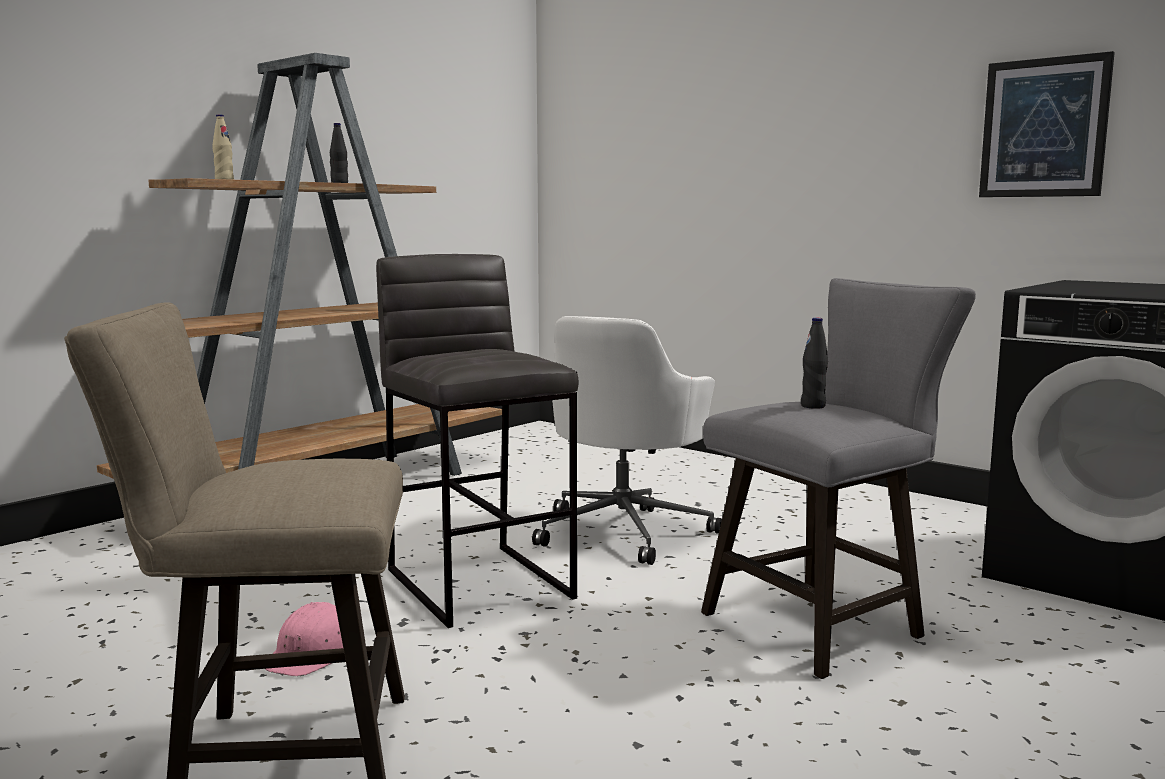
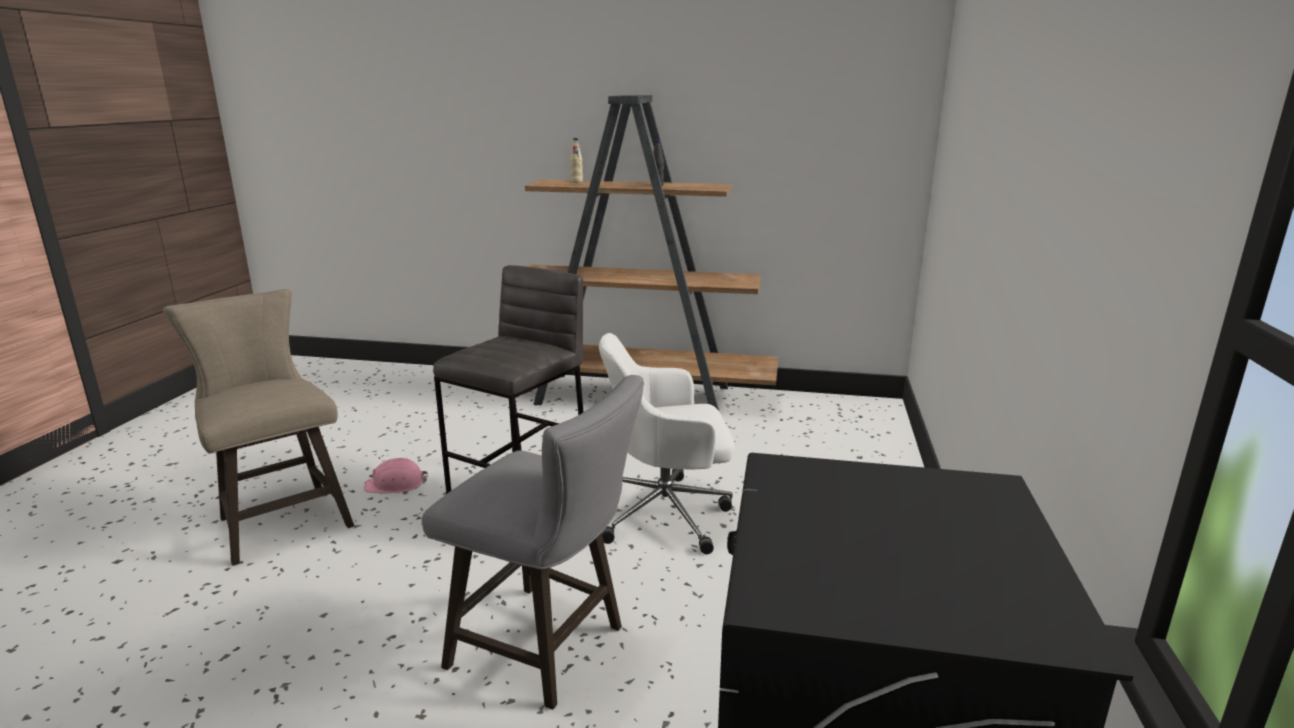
camera: 60 degrees right, 10 degrees up
black bottle [801,318,828,409] -> none
picture [979,51,1115,197] -> none

